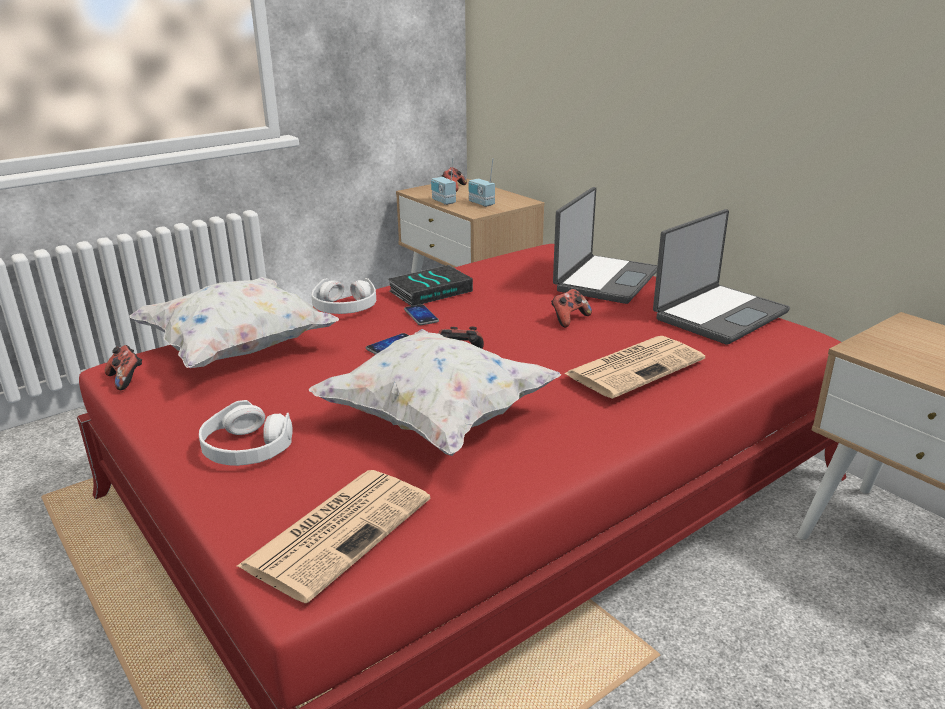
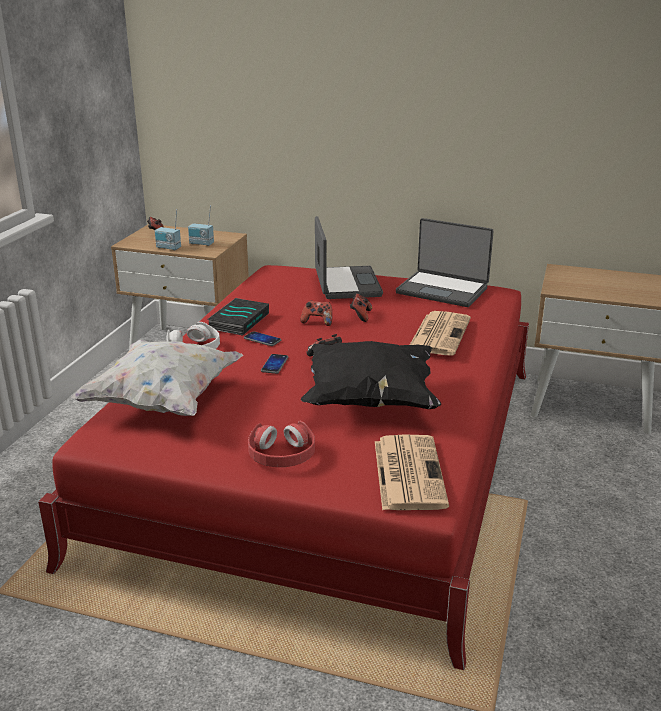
camera: 35 degrees left, 0 degrees up
game controller [105,345,142,390] -> game controller moved to [300,301,332,326]
white headphones [199,400,293,466] -> red headphones [248,421,315,467]
white pillow [309,329,562,456] -> black pillow [301,341,441,409]
laptop [653,209,790,345] -> laptop turned 105 degrees clockwise [396,218,494,307]

